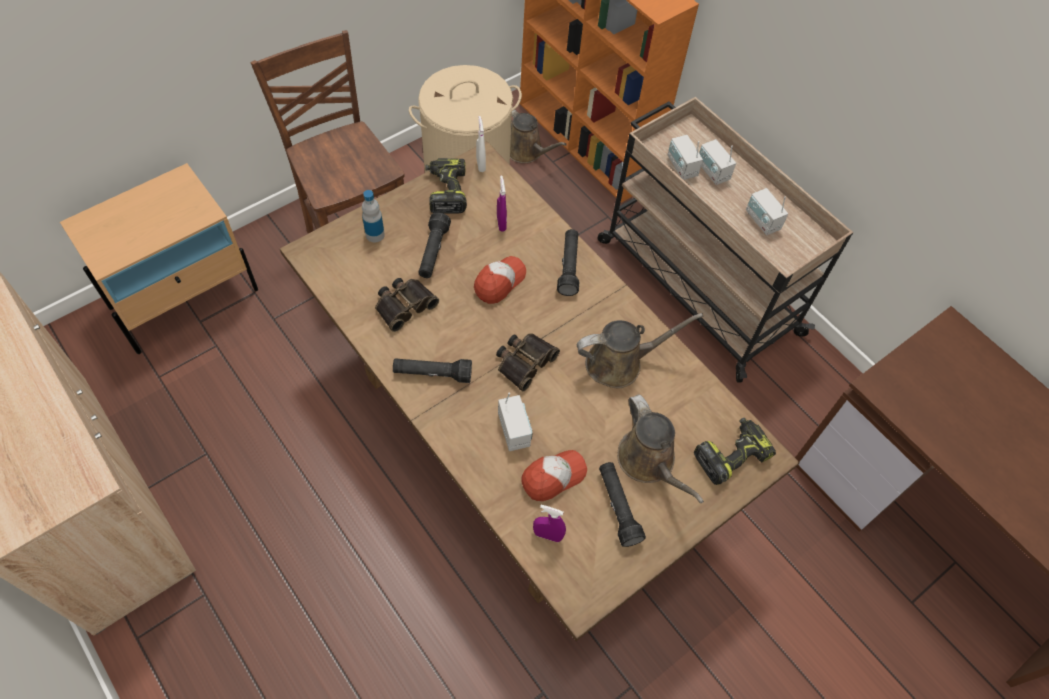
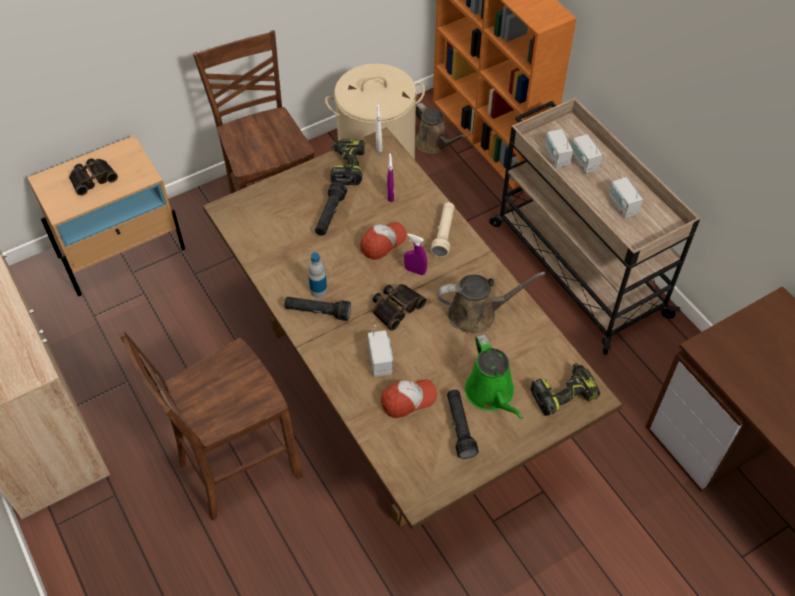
camera: 10 degrees right, 5 degrees down
bottle [362,190,385,242] -> bottle moved to [308,253,327,298]
binoculars [375,278,439,332] -> binoculars moved to [69,158,118,196]
purple spray bottle [533,505,566,542] -> purple spray bottle moved to [404,234,427,275]
black flashlight [557,229,579,296] -> beige flashlight [430,202,455,257]
brown watering can [617,394,704,503] -> green watering can [465,334,523,419]
none -> brown chair [119,331,302,521]

